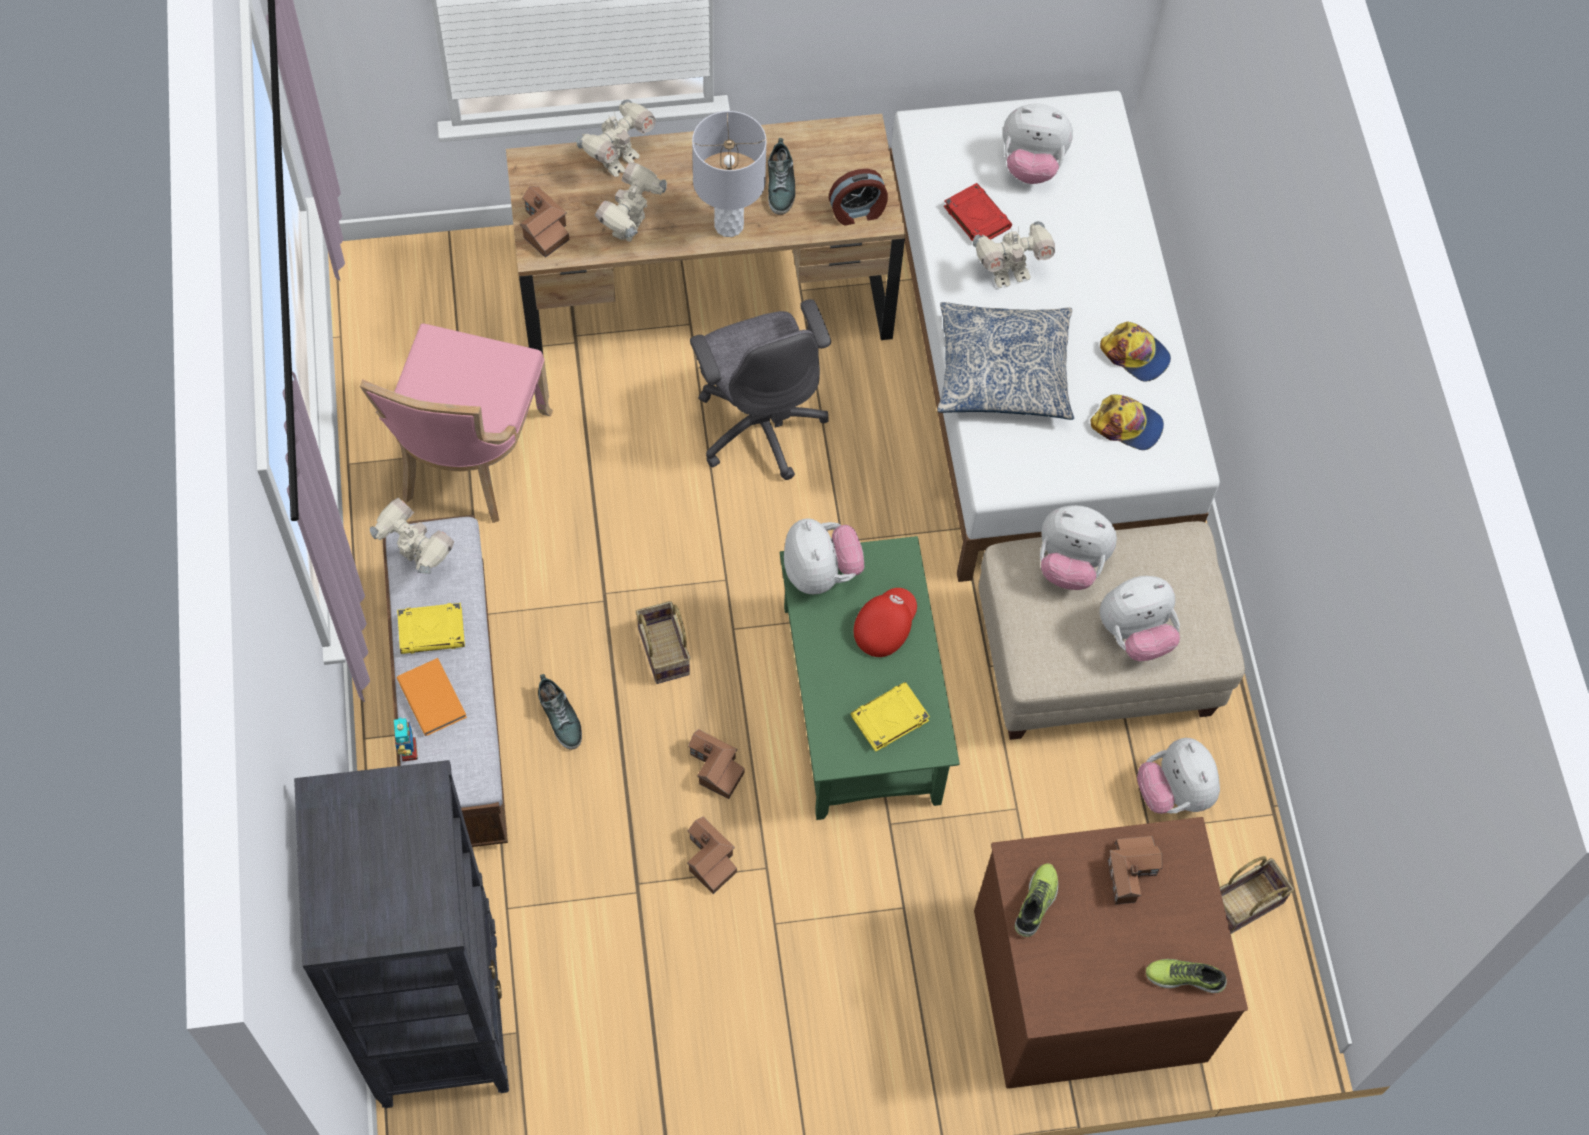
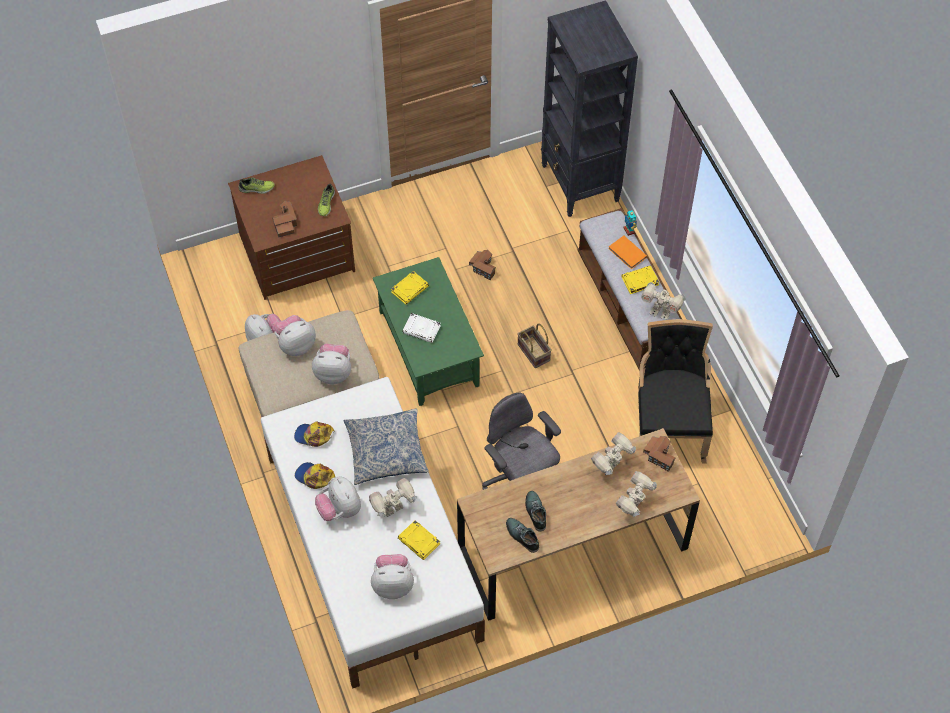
camera: 170 degrees right, 5 degrees down
pink chair [360,323,553,523] -> black chair [638,319,713,464]
shoe [538,674,582,750] -> shoe moved to [506,518,539,553]
toy robot [595,162,667,242] -> toy robot turned 150 degrees counterclockwise [591,432,636,475]
toy house [688,729,745,799] -> none
grey table lamp [692,111,767,237] -> none
plush toy [784,518,864,594] -> plush toy moved to [315,476,361,521]
alarm clock [829,169,888,226] -> none
red cap [853,588,917,657] -> white book [403,313,441,343]
red book [944,183,1012,241] -> yellow book [398,520,440,560]
basket [1220,856,1294,934] -> none

